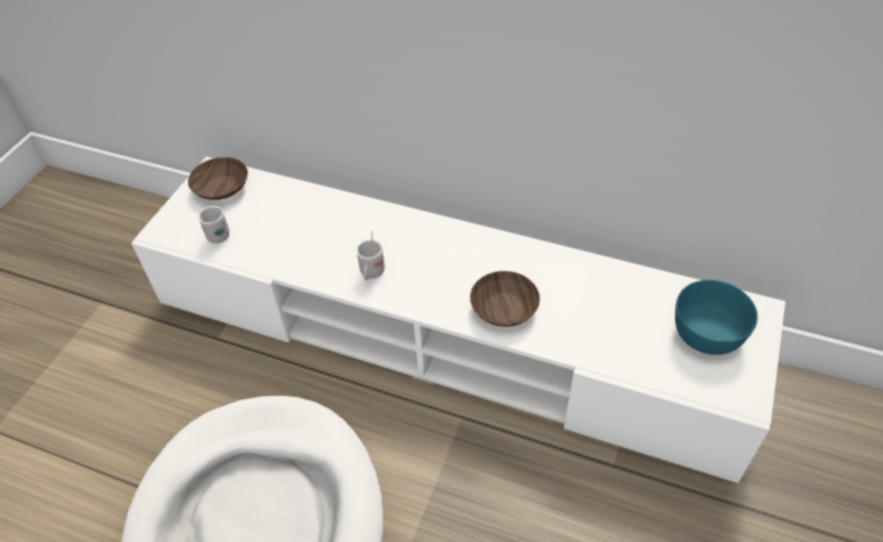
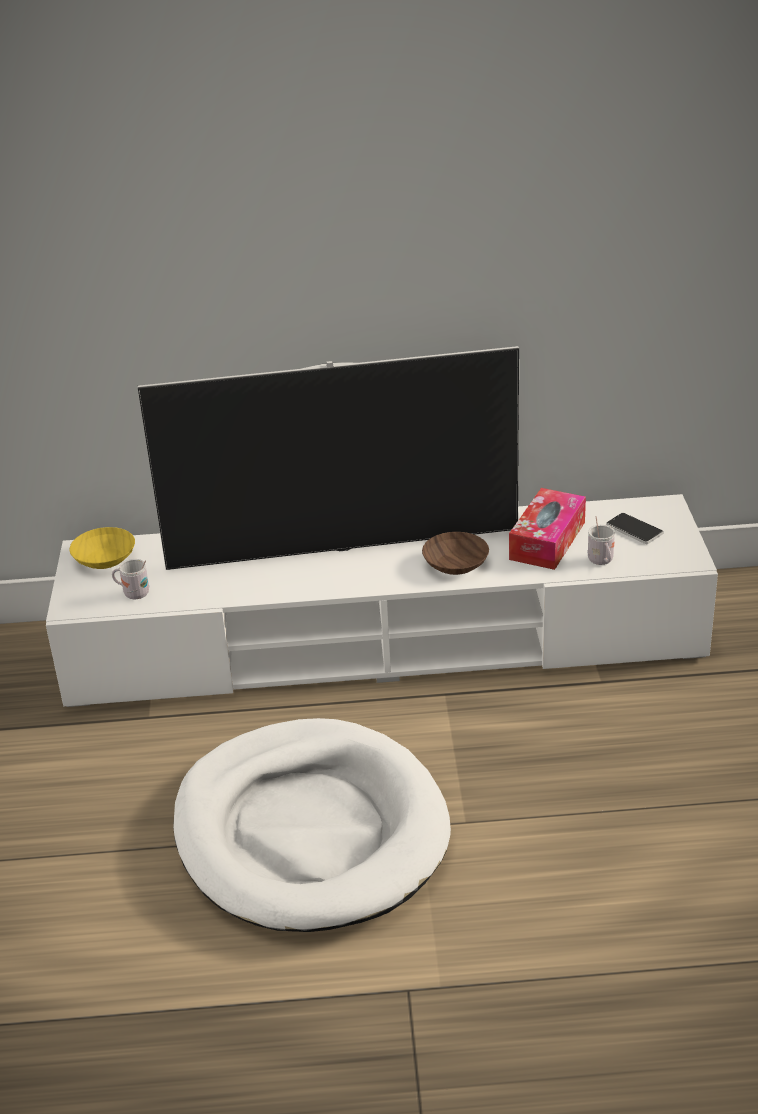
camera: 25 degrees left, 15 degrees down
brown bowl [188,157,248,200] -> yellow bowl [69,527,135,569]
white mug [356,232,385,280] -> white mug moved to [588,516,615,565]
turquoise bowl [675,280,758,355] -> phone [607,513,663,544]
none -> television [137,346,519,570]
none -> tissue box [509,488,586,570]

